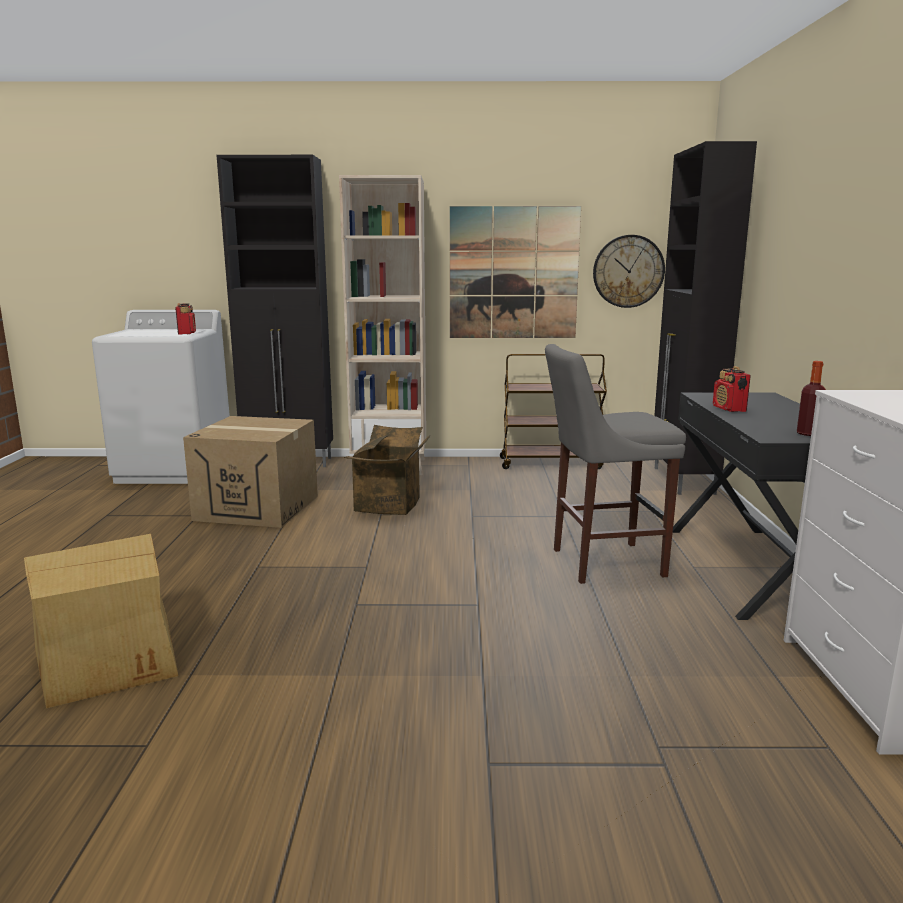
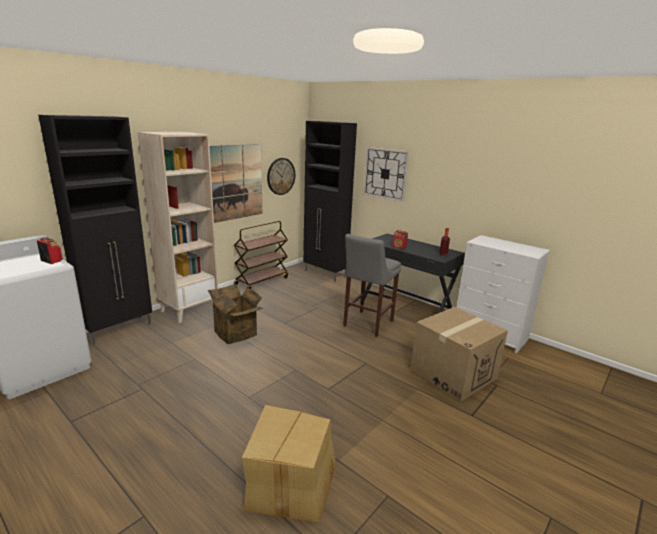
camera: 50 degrees left, 5 degrees up
cardboard box [183,416,318,528] -> cardboard box moved to [410,307,508,401]
none -> wall clock [364,147,409,202]

